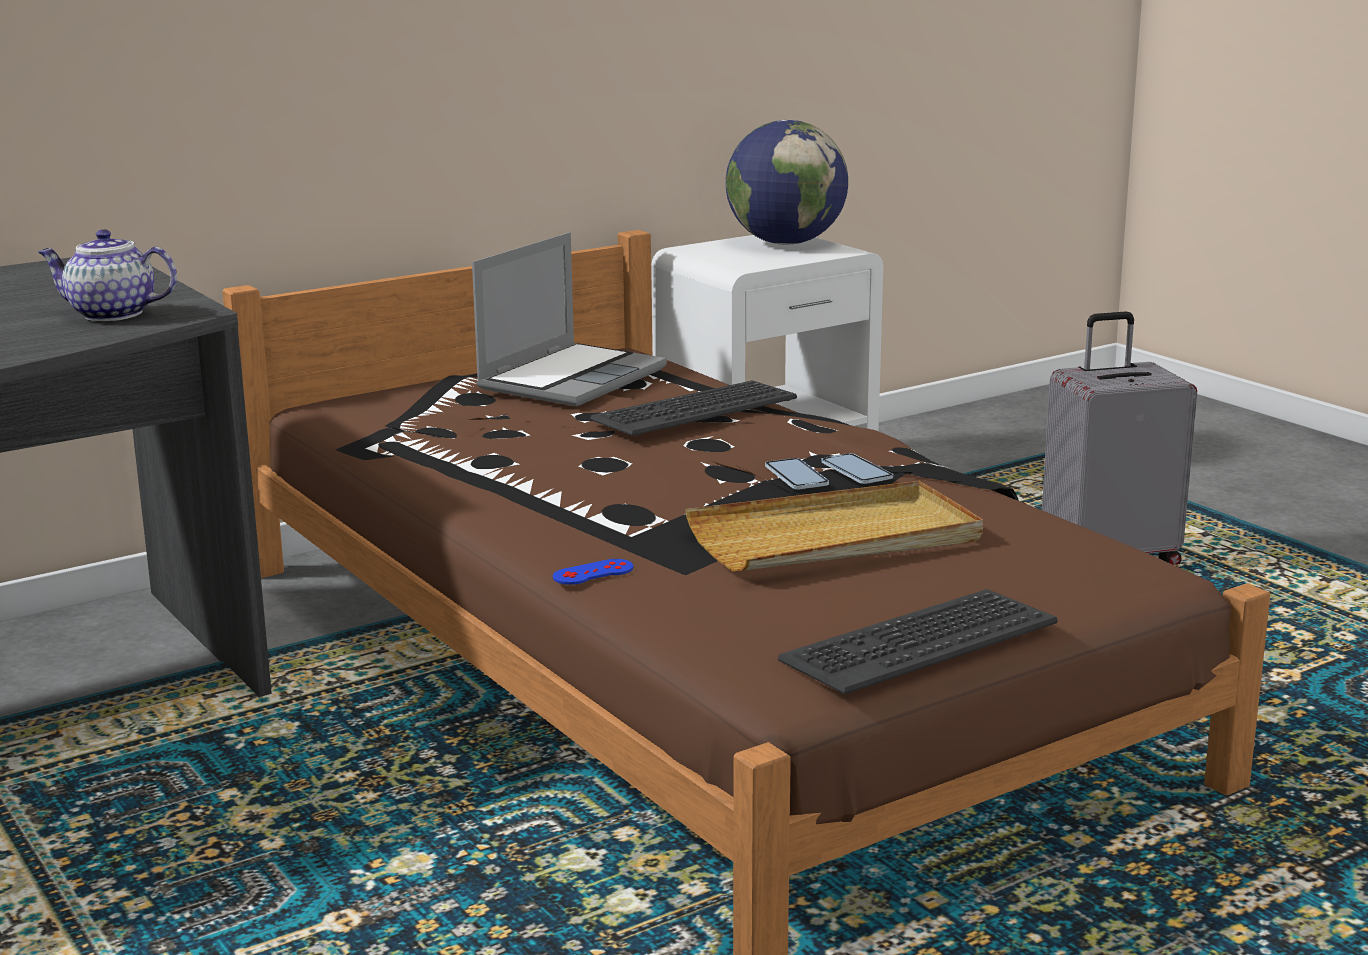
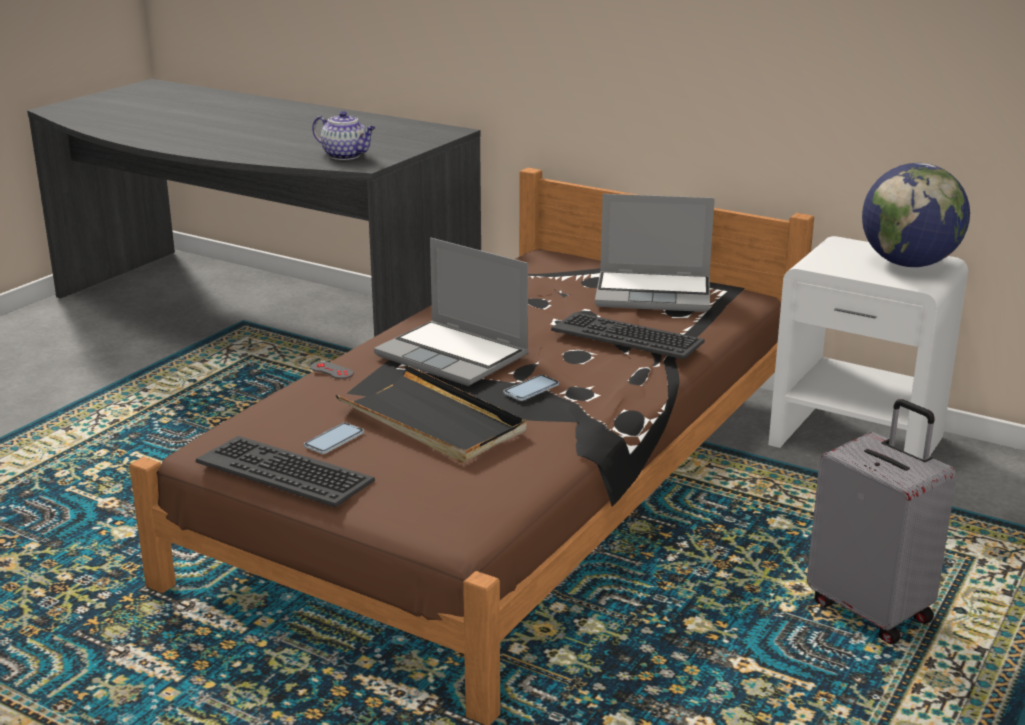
camera: 65 degrees right, 5 degrees up
teapot [38,229,177,321] -> teapot turned 135 degrees clockwise [312,111,376,160]
blue game controller [553,559,633,585] -> grey game controller [310,361,354,379]
beige tray [685,481,983,571] -> black tray [336,365,527,463]
phone [821,453,893,484] -> phone moved to [304,423,364,454]
none -> laptop [374,238,529,386]

